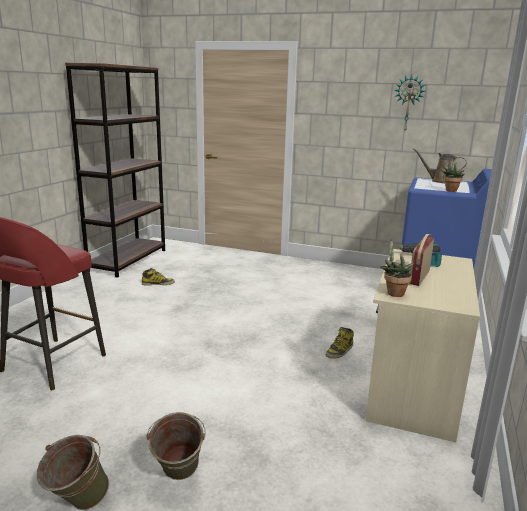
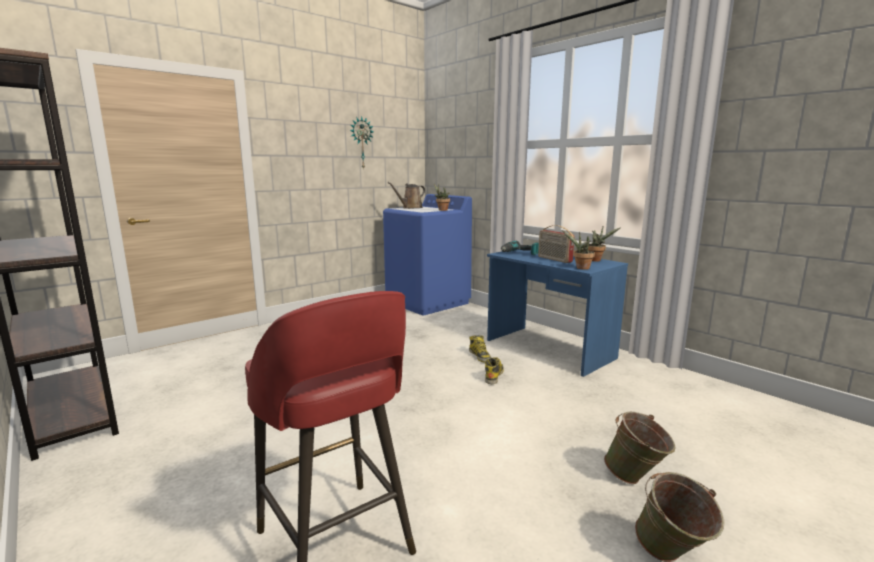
camera: 60 degrees left, 5 degrees down
boot [142,268,175,286] -> boot moved to [485,357,504,384]
beige desk [366,249,480,442] -> blue desk [487,249,628,377]
none -> potted plant [588,227,621,262]

